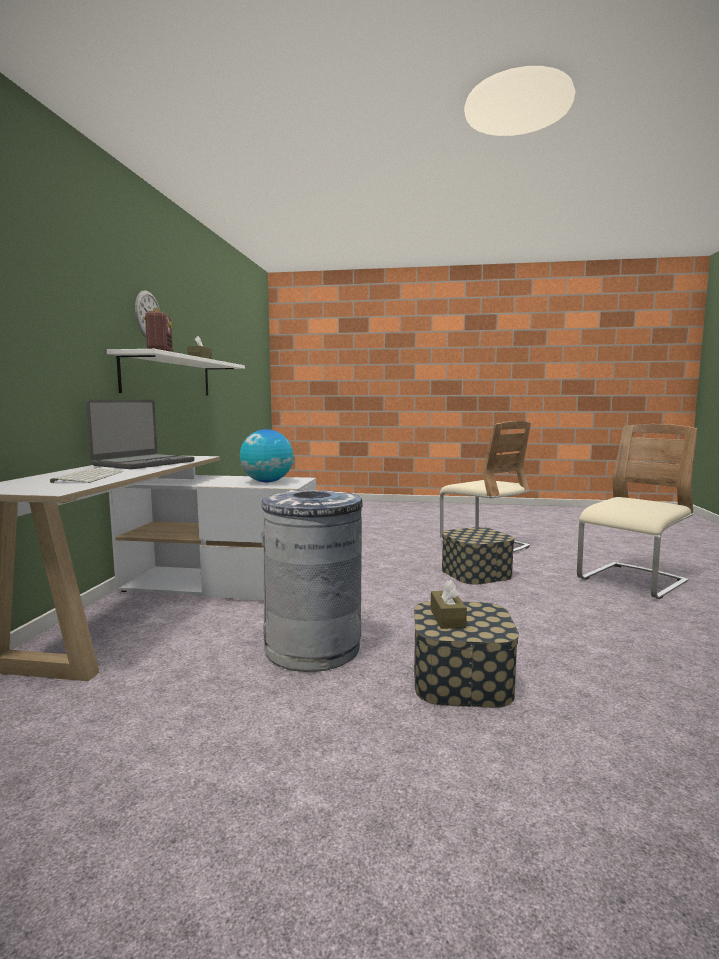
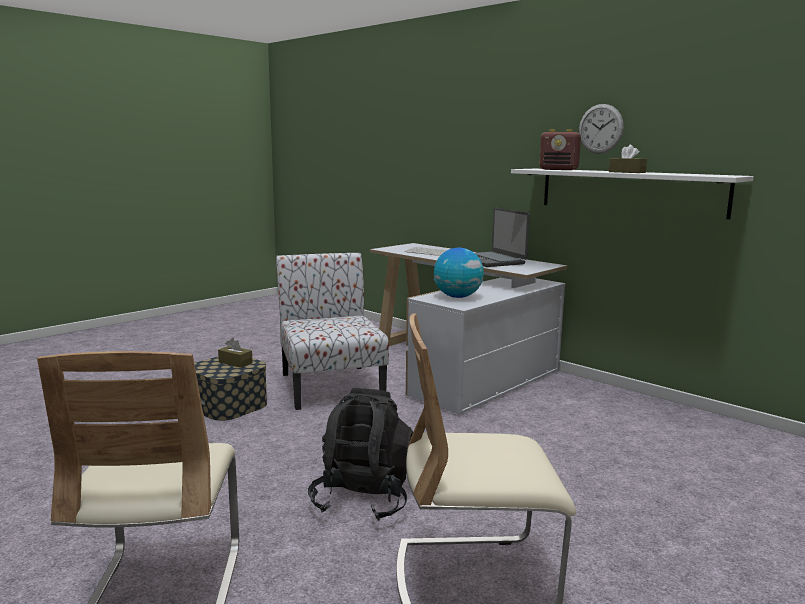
camera: 125 degrees right, 5 degrees up
grey trash can [262,490,363,672] -> chair [276,252,389,410]
storage box [442,527,515,585] -> black backpack [308,388,413,521]

